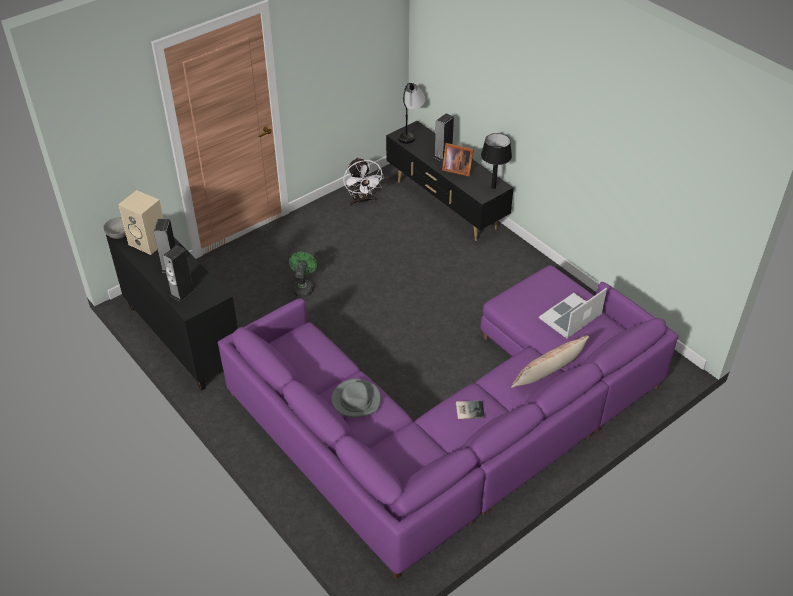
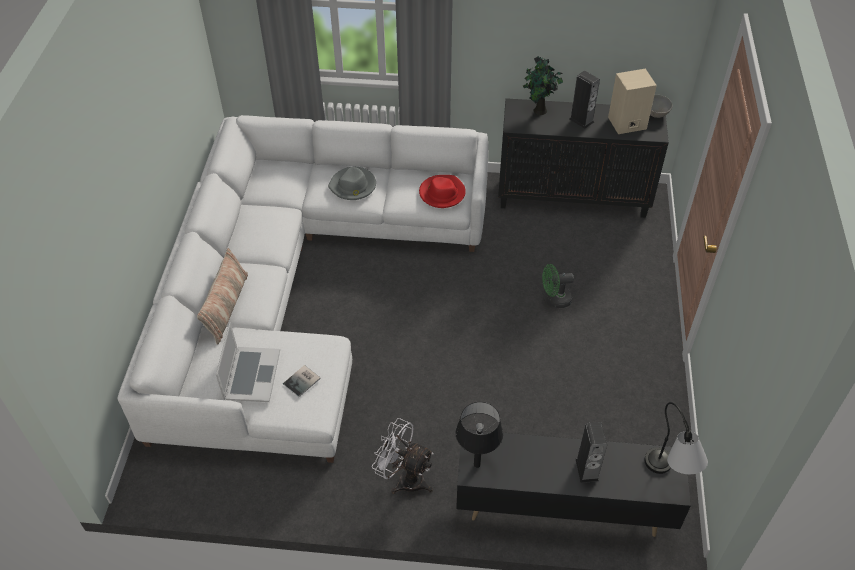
camera: 135 degrees right, 5 degrees up
speaker [163,245,195,302] -> potted plant [523,56,563,115]
purple sofa [218,265,679,579] -> white sofa [118,115,488,463]
green fan [289,252,317,297] -> green fan turned 120 degrees clockwise [542,264,574,308]
white fan [343,157,384,206] -> white fan moved to [372,418,434,494]
picture frame [442,143,474,176] -> none
book [456,401,485,419] -> book moved to [283,365,321,397]
none -> red hat [419,175,466,208]

